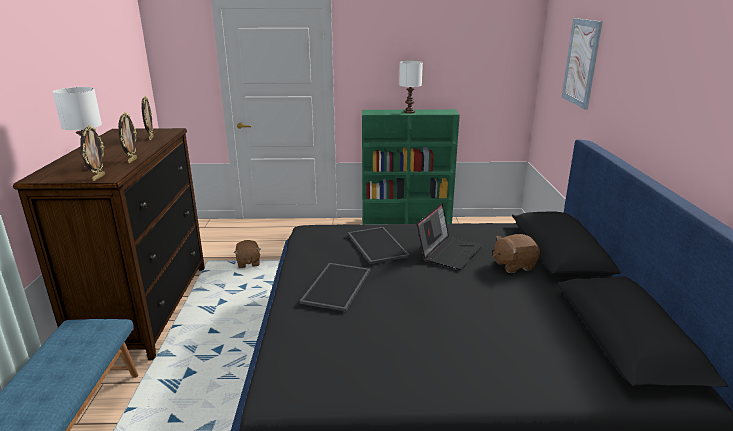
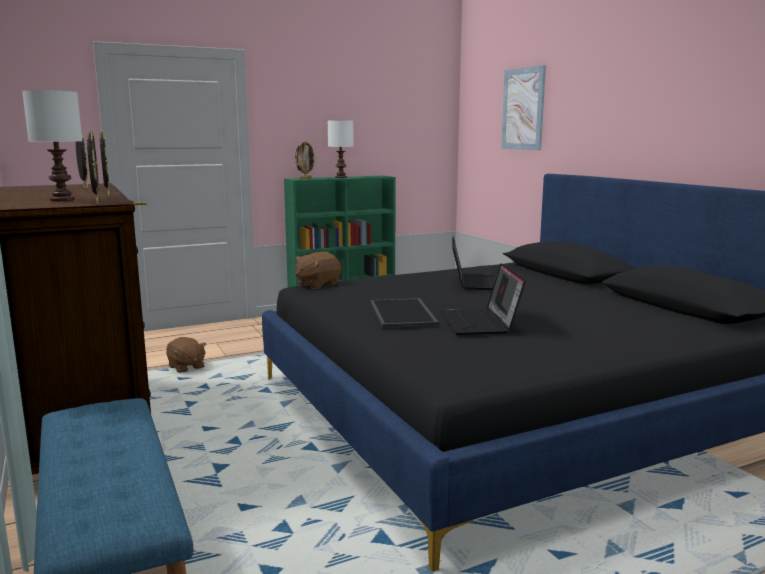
camera: 25 degrees left, 10 degrees down
tray [348,227,410,264] -> none
brown plush toy [493,234,540,273] -> brown plush toy moved to [295,252,341,289]
none -> picture frame [294,141,316,179]
none -> laptop [440,263,526,335]

